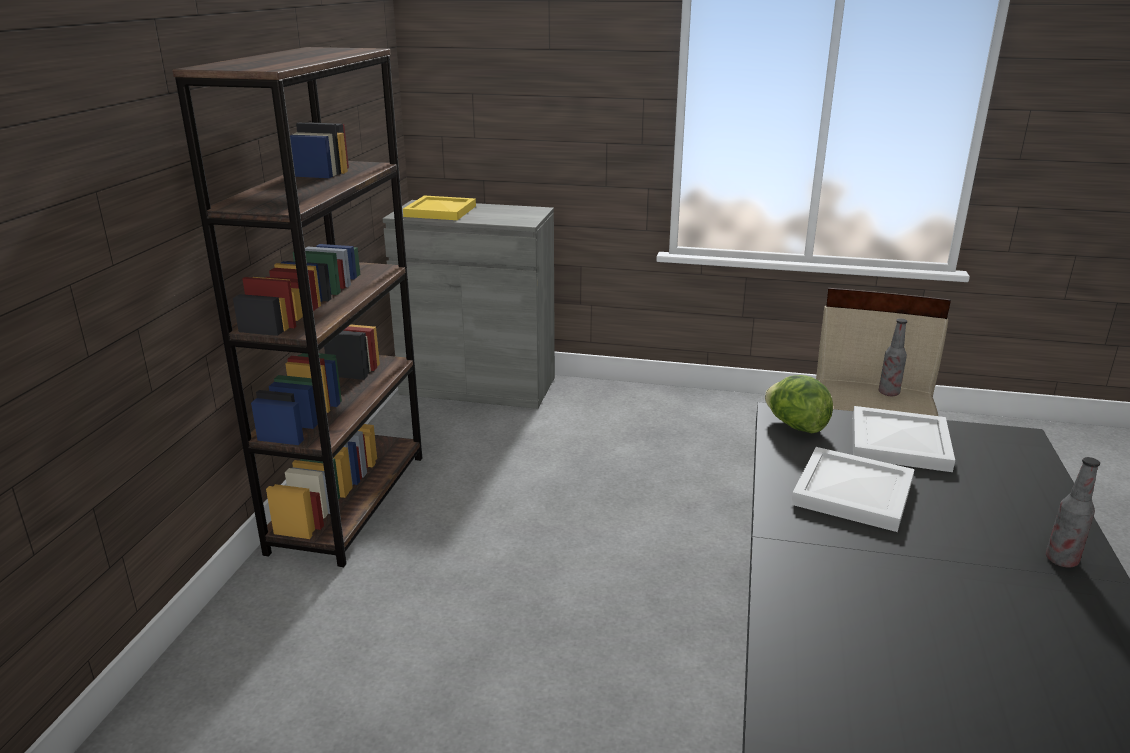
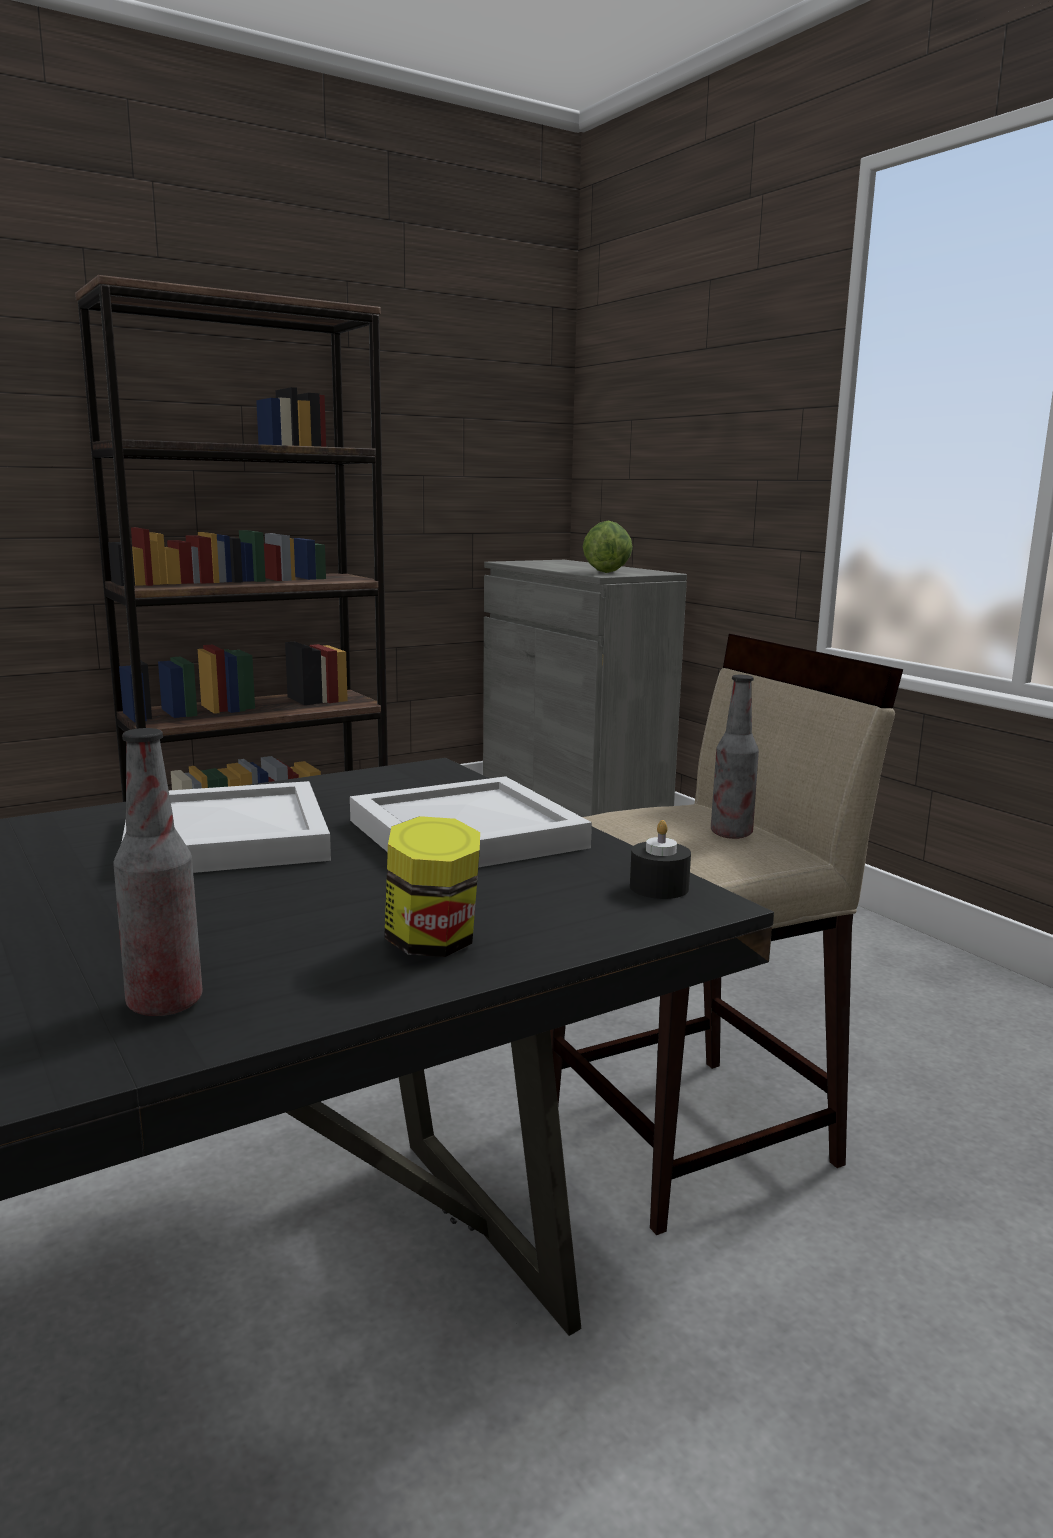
camera: 45 degrees right, 10 degrees down
yellow tray [403,196,476,220] -> none
lettuce [765,375,833,433] -> lettuce moved to [583,520,633,573]
none -> jar [384,816,480,957]
none -> black candle [630,820,691,899]

